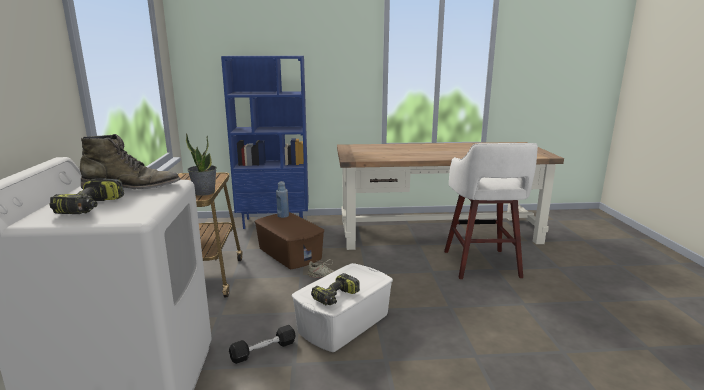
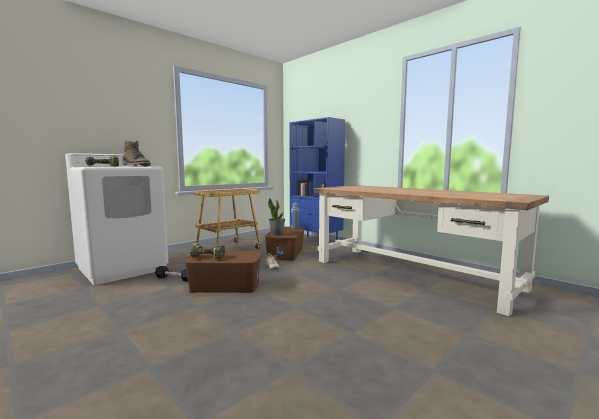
camera: 50 degrees right, 10 degrees down
potted plant [186,133,217,196] -> potted plant moved to [268,198,285,236]
white storage box [292,263,393,352] -> brown storage box [185,251,262,293]
white stool [444,143,538,279] -> none

